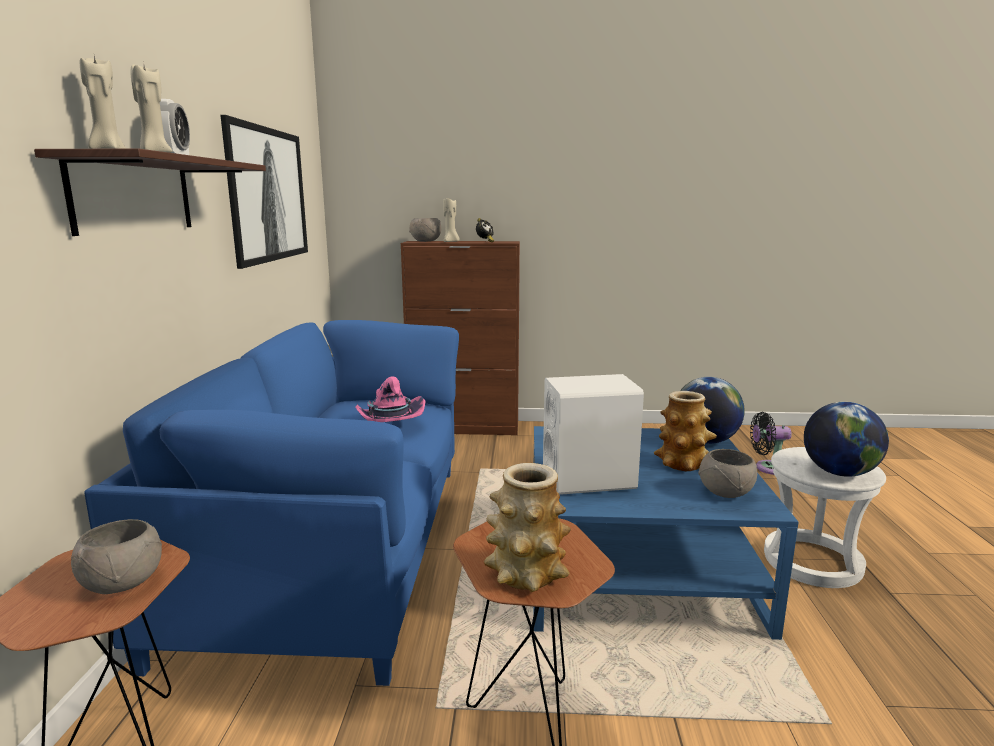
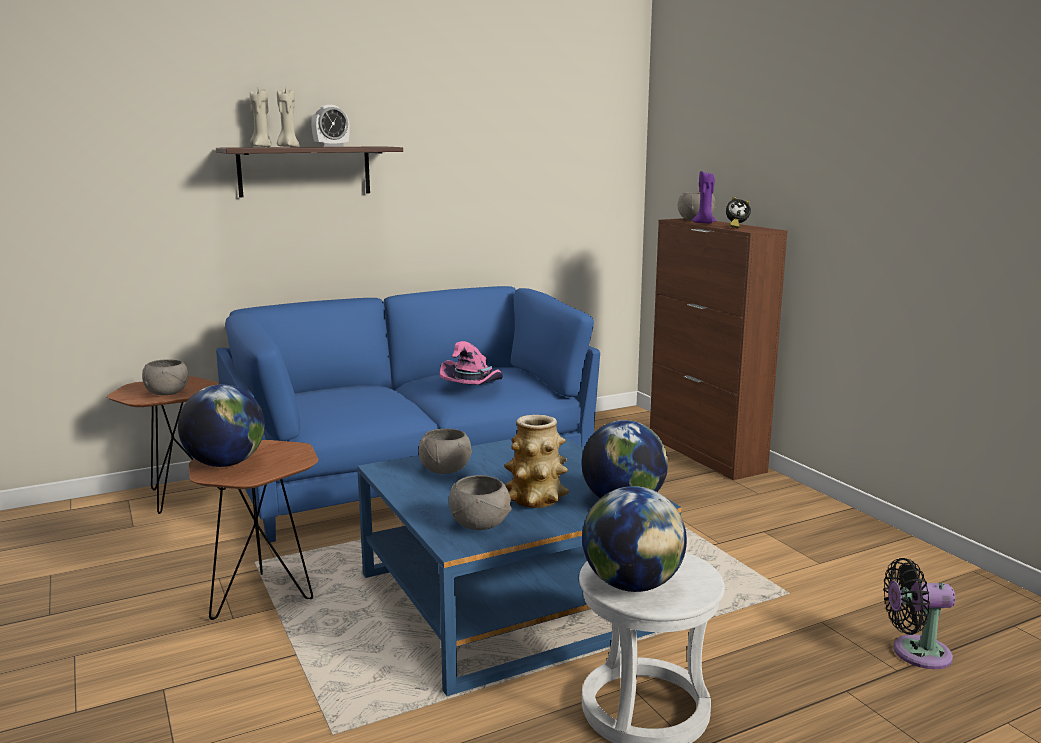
camera: 60 degrees right, 0 degrees up
picture [220,115,308,269] -> none
beige candle [443,198,460,242] -> purple candle [692,171,716,224]
vase [484,463,571,592] -> globe [178,385,265,467]
white speaker [543,374,644,495] -> grey bowl [419,429,472,474]
black fan [750,412,792,475] -> black fan turned 60 degrees counterclockwise [883,558,955,669]

